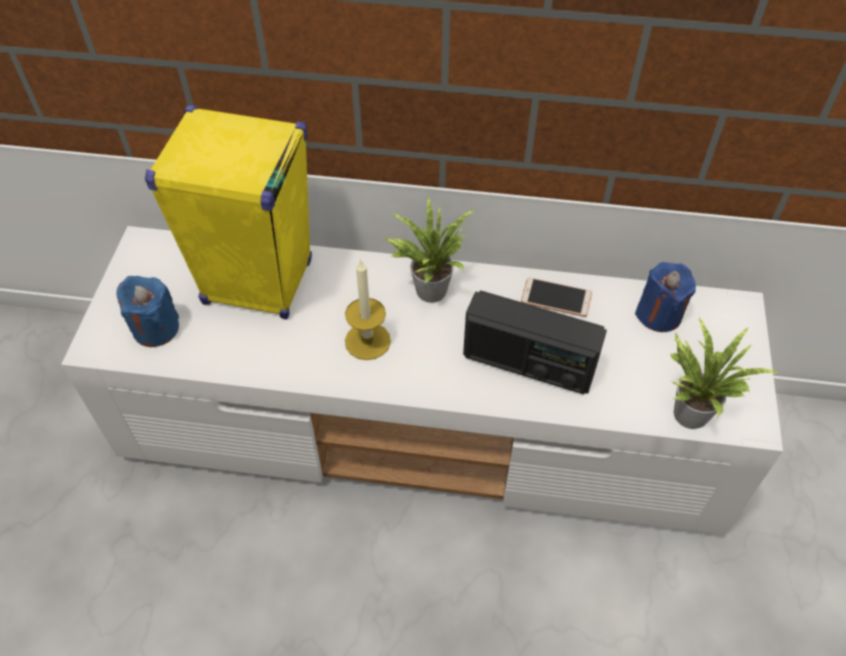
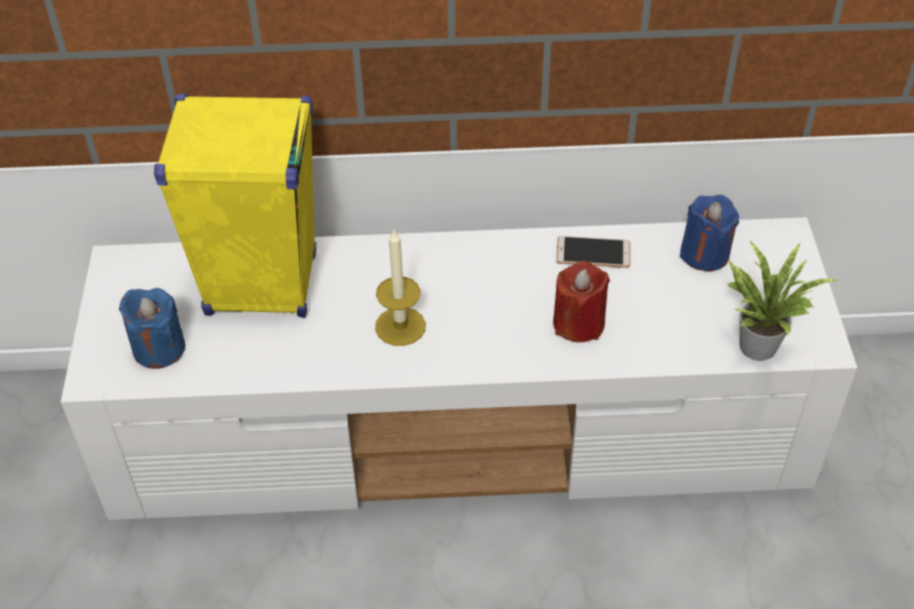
camera: 10 degrees left, 5 degrees down
potted plant [384,197,475,303] -> none
radio [463,290,607,394] -> red candle [553,261,610,342]

